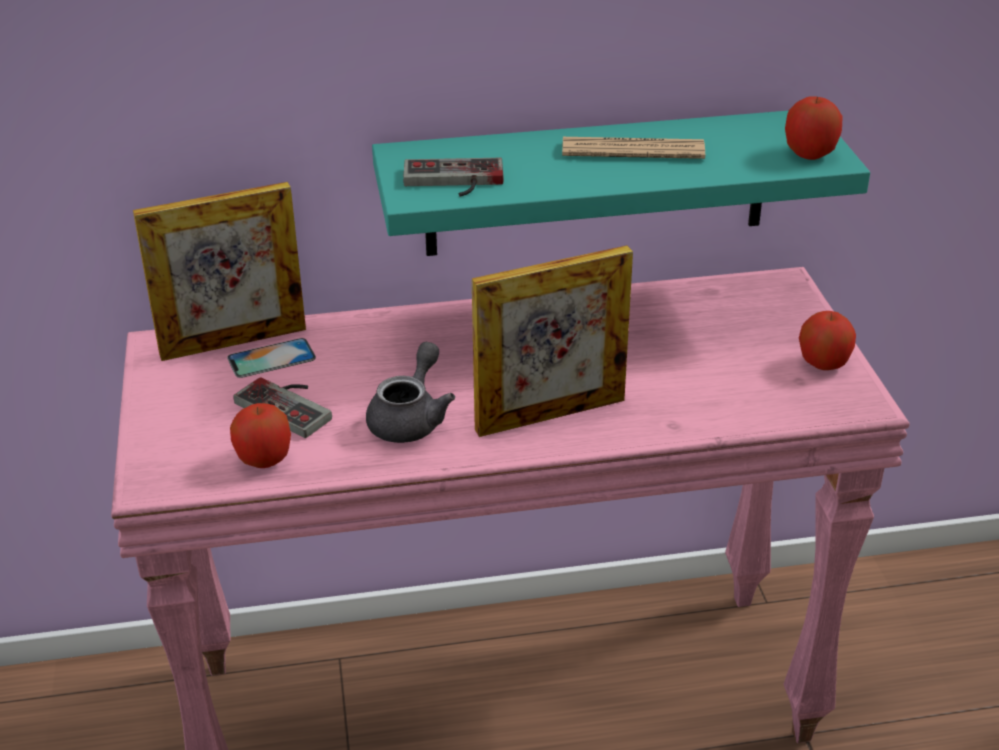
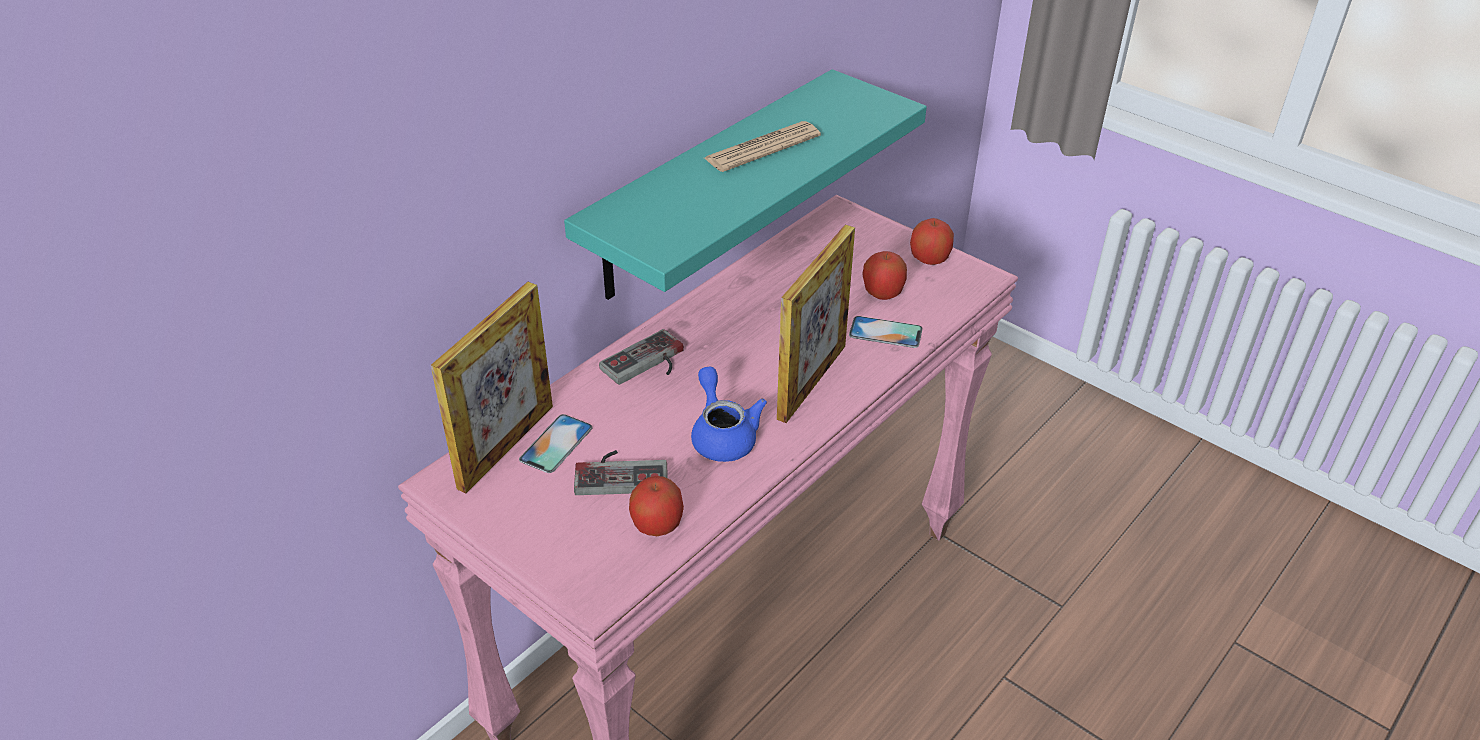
camera: 40 degrees left, 5 degrees up
grey teapot [366,342,455,443] -> blue teapot [691,366,767,462]
game controller [403,158,504,196] -> game controller moved to [599,329,684,385]
apple [785,96,843,160] -> apple moved to [862,251,907,300]
none -> phone [849,316,923,348]

